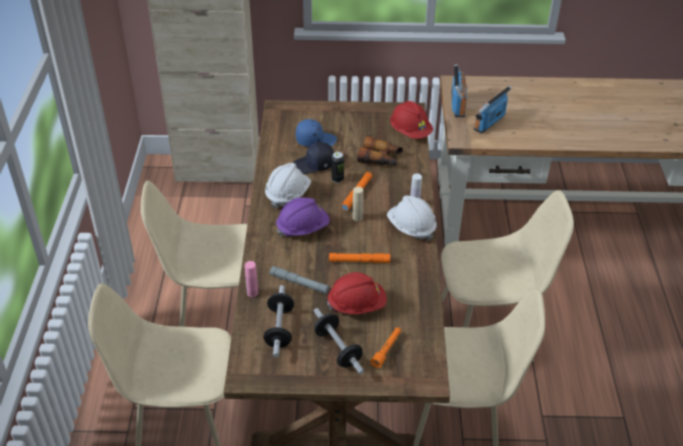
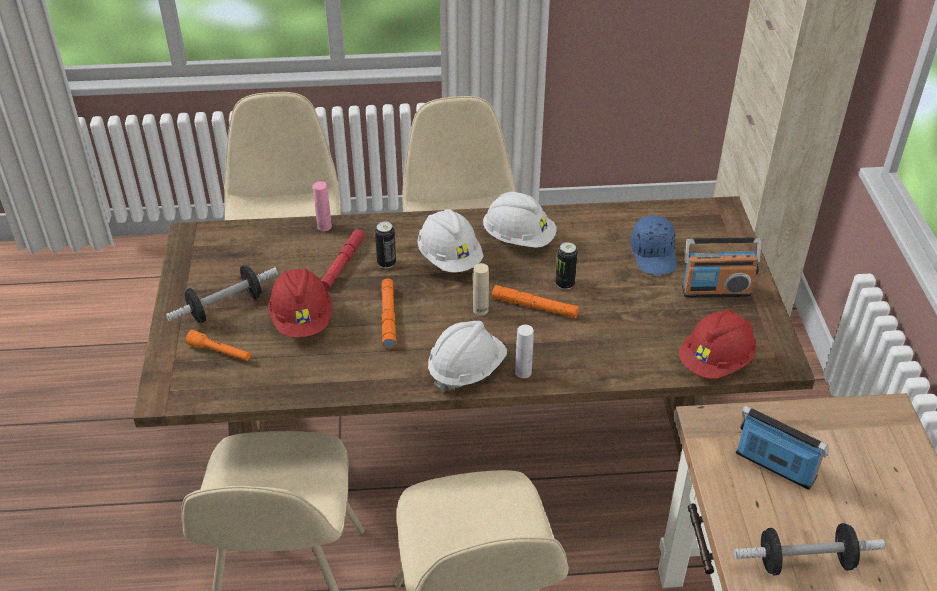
camera: 85 degrees right, 0 degrees up
dumbbell [264,285,294,357] -> dumbbell moved to [734,523,885,576]
grey flashlight [270,266,329,294] -> red flashlight [321,229,365,291]
purple hard hat [276,197,330,237] -> white hard hat [417,209,484,273]
black cap [293,142,334,174] -> none
binoculars [357,136,403,166] -> none
radio [451,64,467,117] -> radio moved to [682,238,761,298]
none -> can [375,222,396,268]

